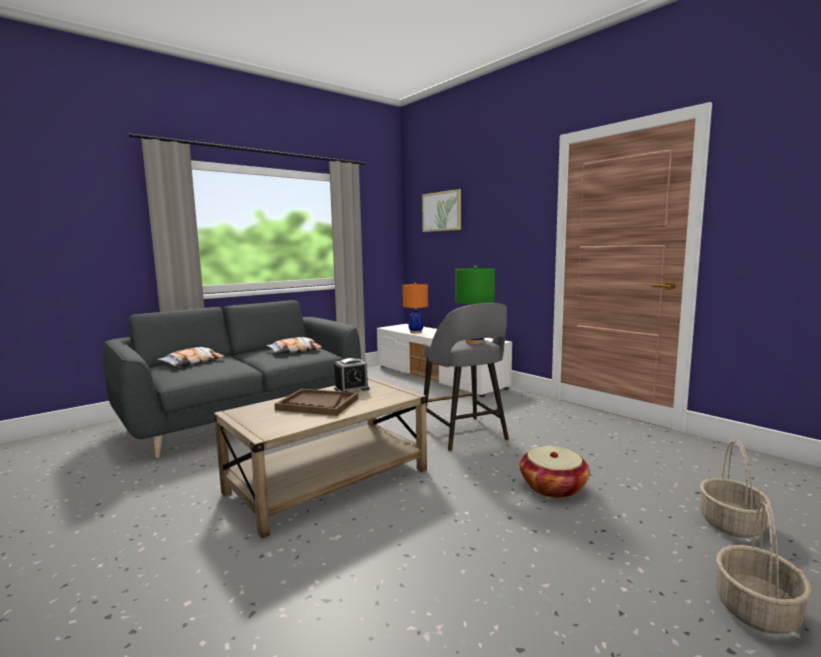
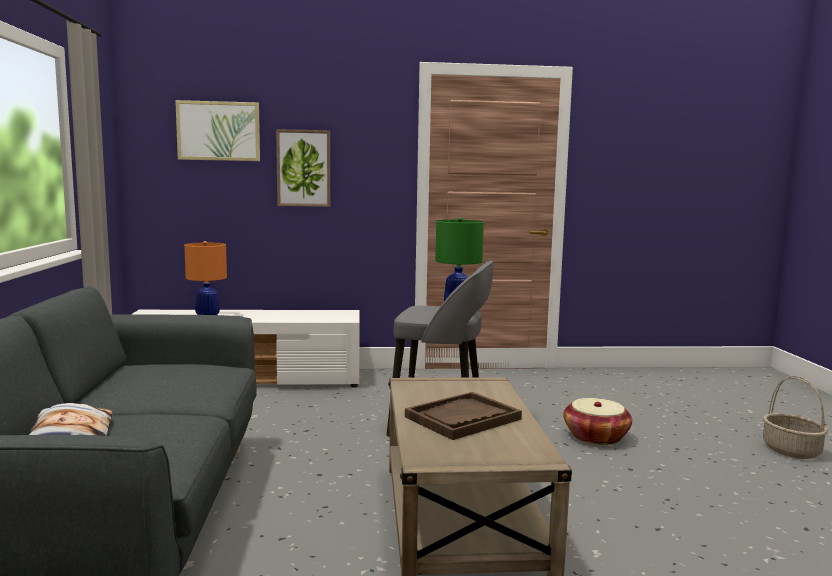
camera: 55 degrees left, 0 degrees up
pillow [266,337,322,353] -> none
alarm clock [334,358,370,392] -> none
basket [700,440,772,538] -> none
none -> picture [276,129,330,207]

